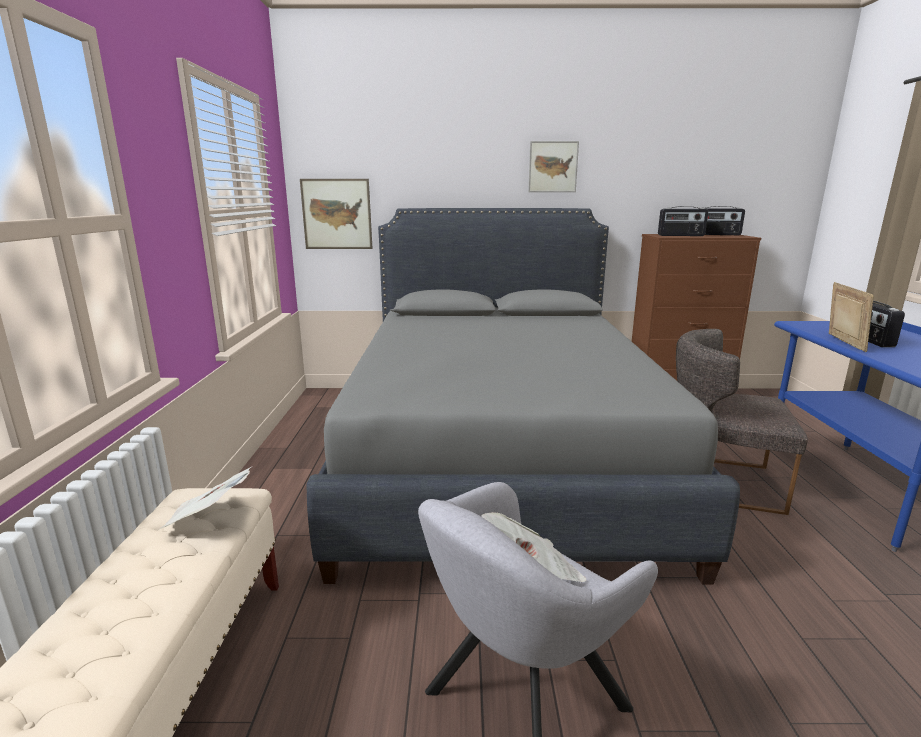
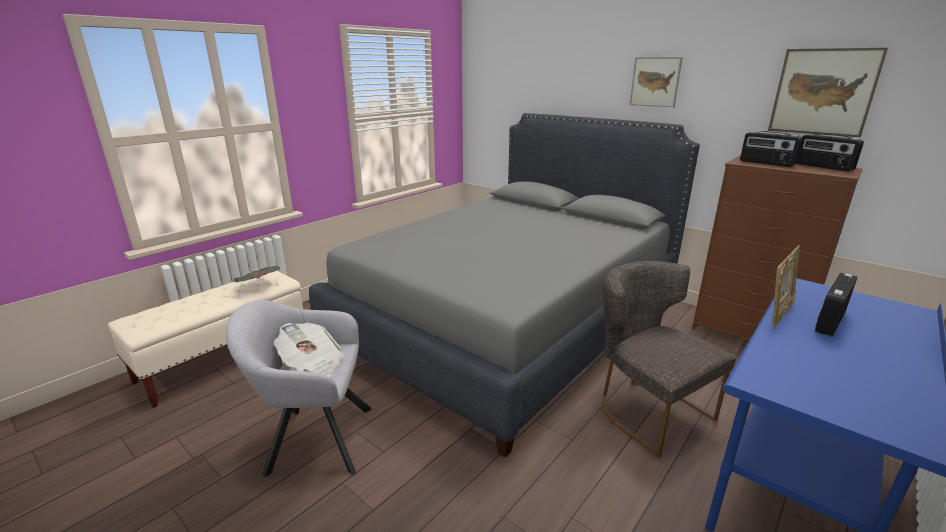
camera: 40 degrees right, 5 degrees up
picture [300,179,373,249] -> picture moved to [768,48,888,137]

